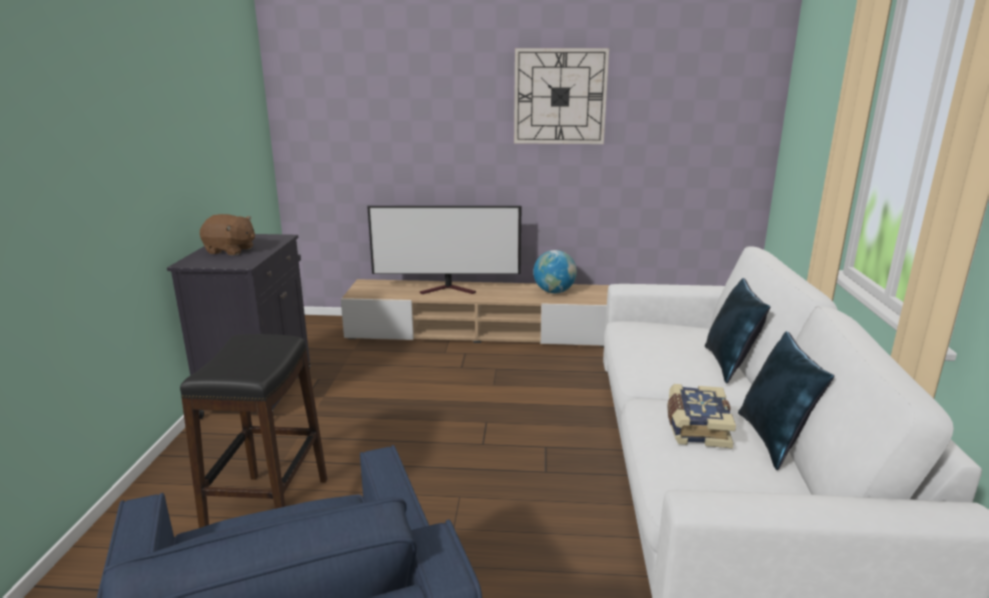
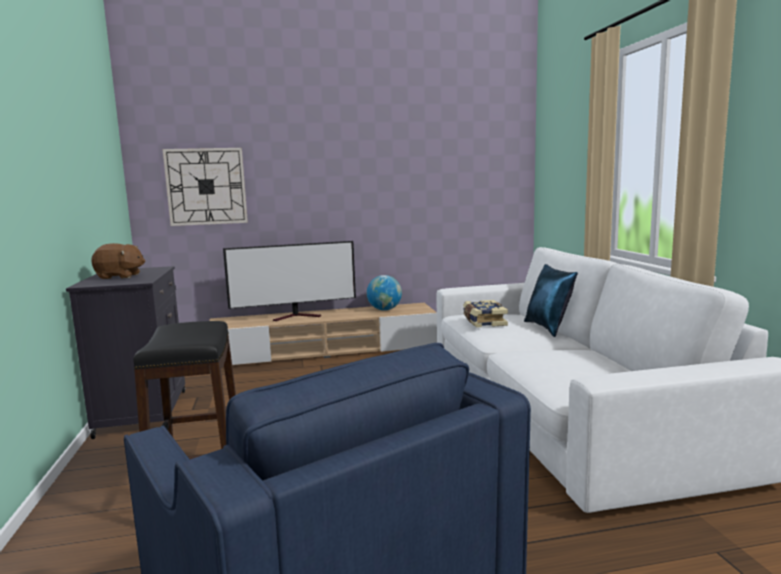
camera: 15 degrees left, 10 degrees down
wall clock [514,48,609,144] -> wall clock moved to [163,148,248,226]
book [667,384,736,448] -> book moved to [463,300,508,328]
blue pillow [738,331,834,471] -> none

